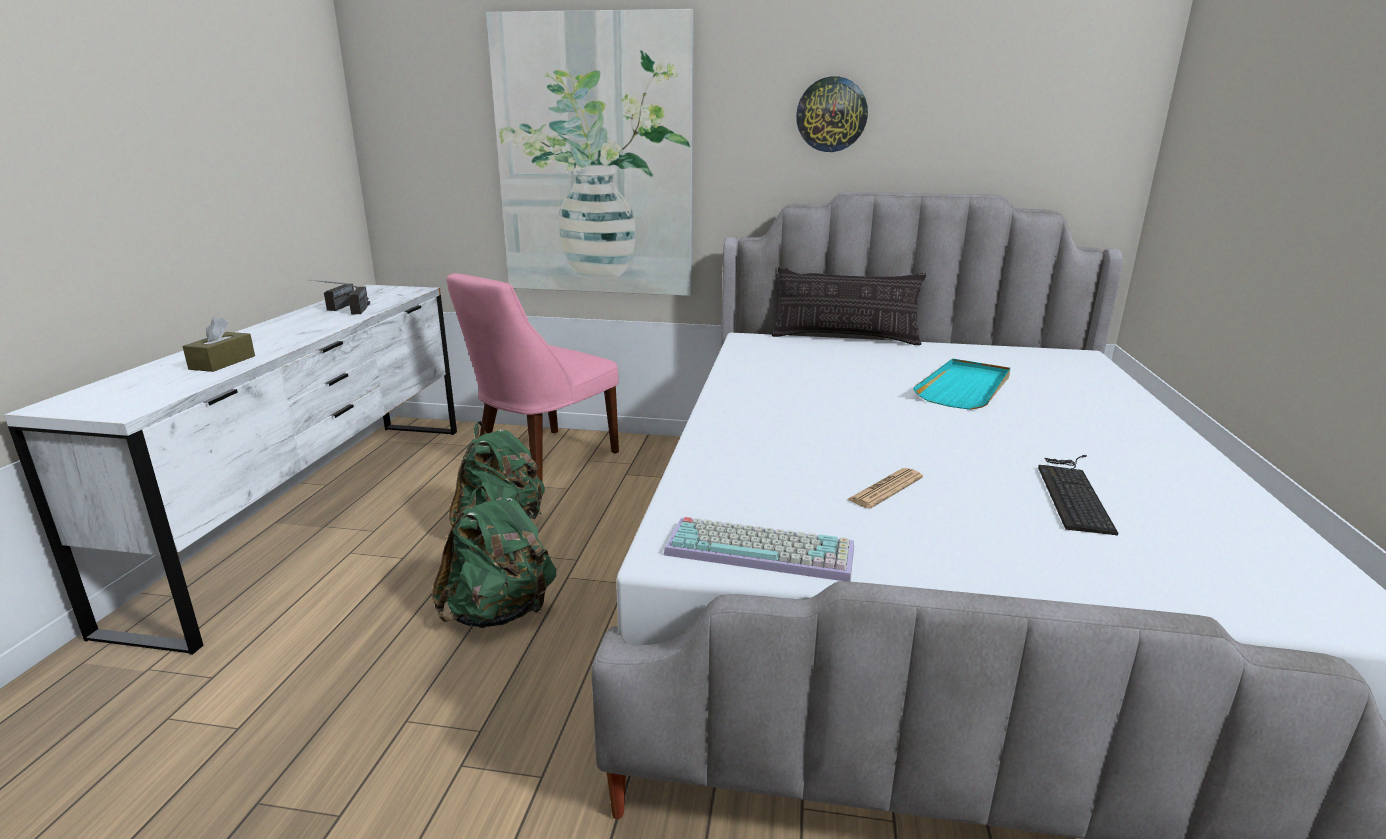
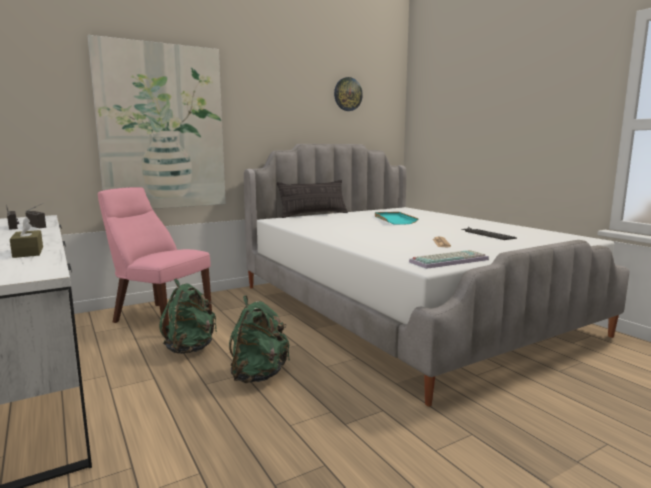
camera: 40 degrees left, 10 degrees down
pink chair [447,273,619,481] -> pink chair turned 120 degrees clockwise [98,187,212,336]
wall clock [796,76,868,152] -> wall clock moved to [334,77,363,111]

